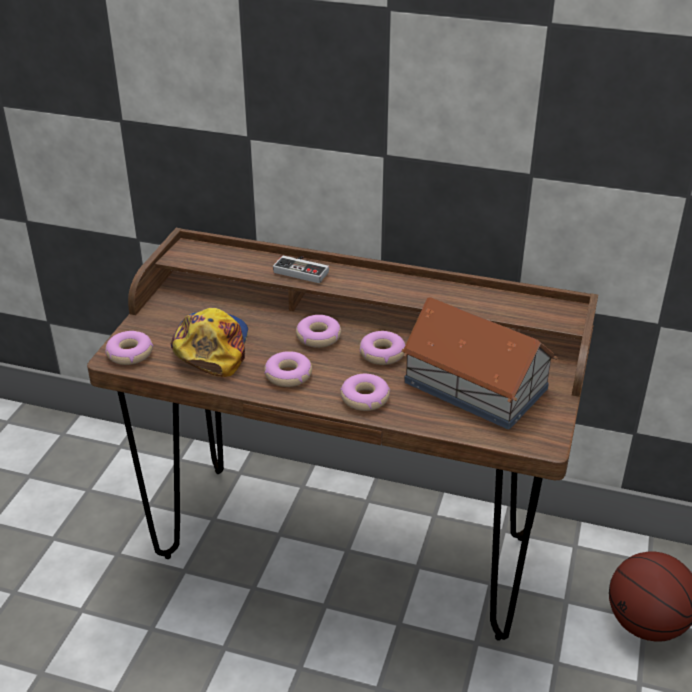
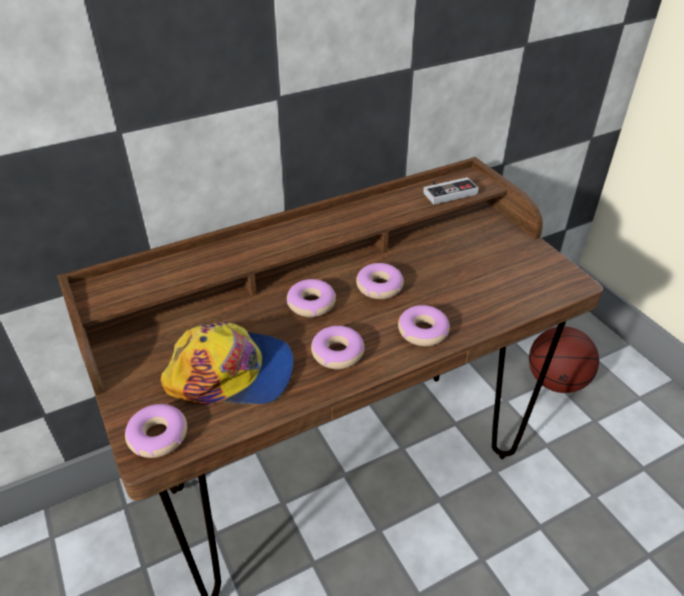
camera: 45 degrees left, 5 degrees up
cap [170,308,248,377] -> cap turned 135 degrees clockwise [161,322,294,405]
game controller [273,255,329,283] -> game controller moved to [423,177,479,204]
toy house [401,297,558,430] -> none

